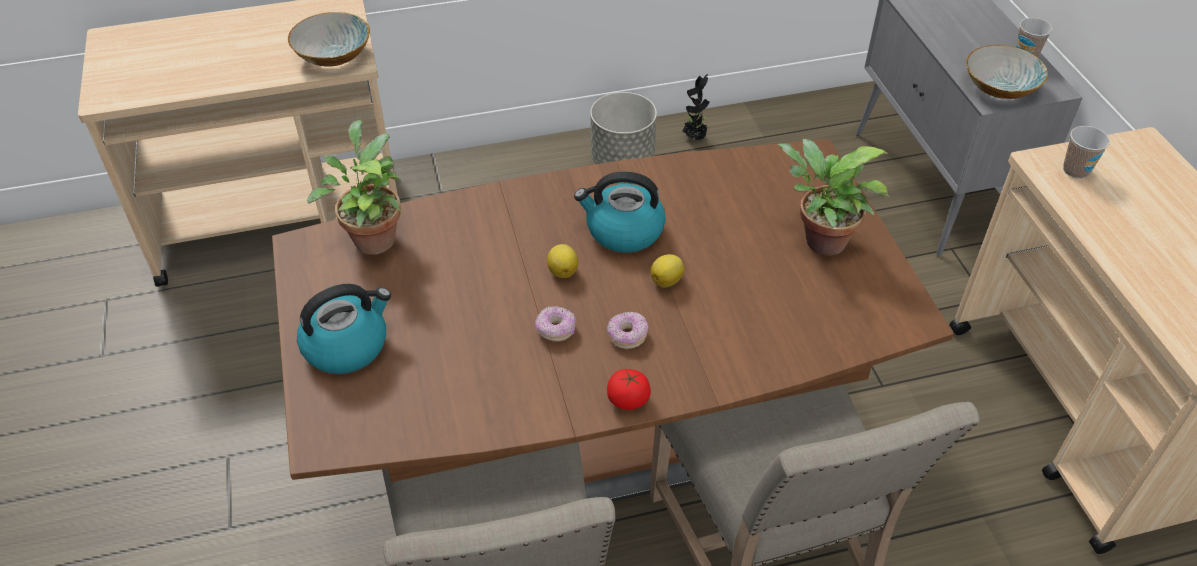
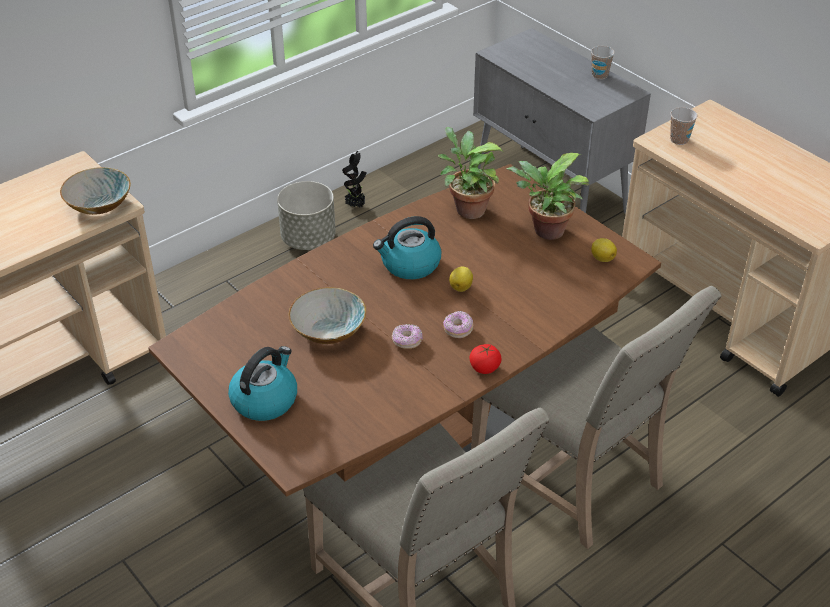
camera: 25 degrees left, 5 degrees down
potted plant [307,120,401,255] -> potted plant moved to [438,127,503,219]
lemon [547,244,578,278] -> lemon moved to [591,238,617,262]
bowl [966,45,1048,99] -> bowl moved to [288,287,366,344]

